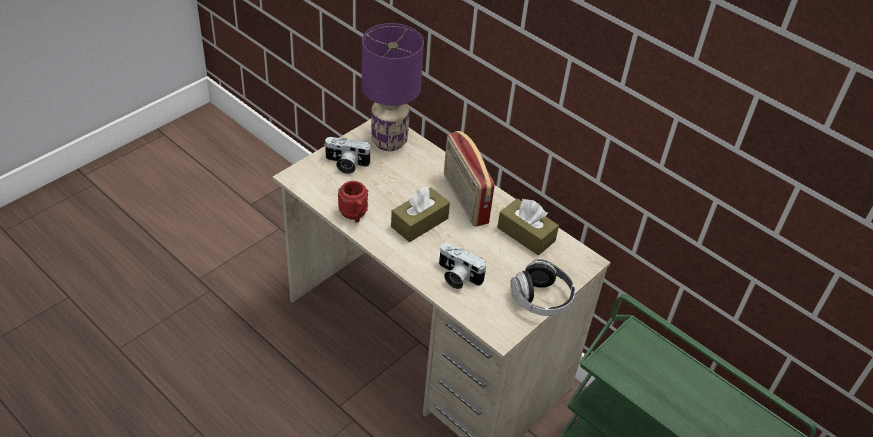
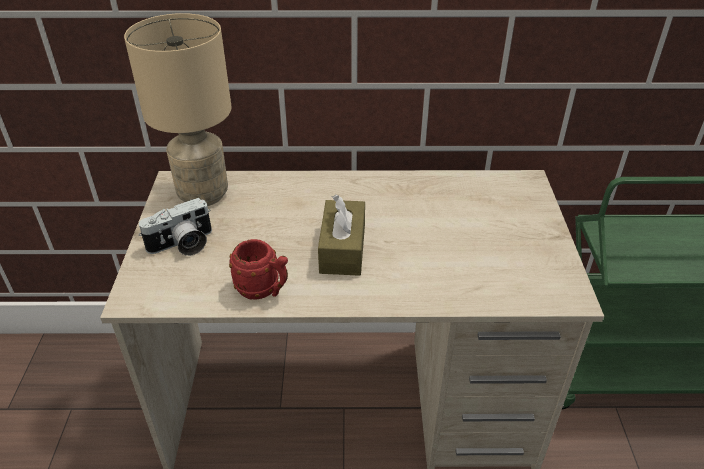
camera: 40 degrees left, 5 degrees down
purple table lamp [362,23,424,151] -> beige table lamp [124,13,232,206]
camera [439,243,486,289] -> none
radio [444,131,495,227] -> none
brown tissue box [497,198,559,255] -> none
headphones [510,259,575,316] -> none

